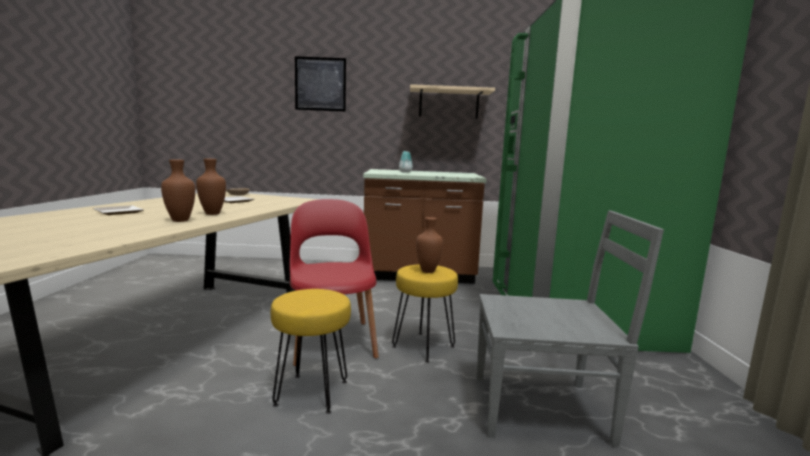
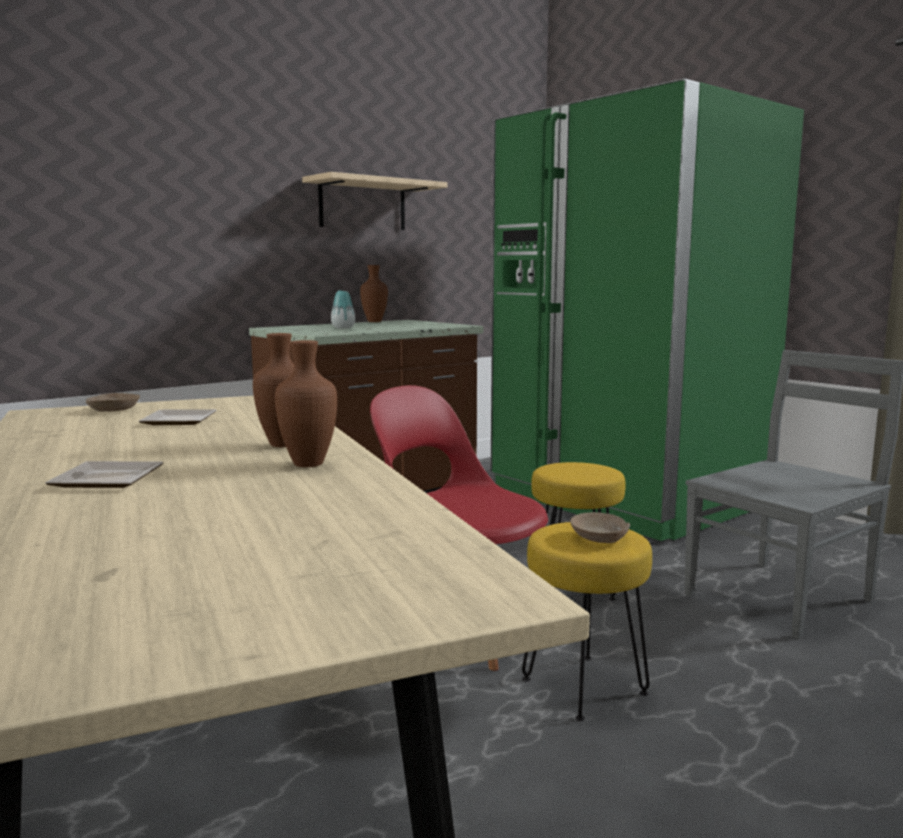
camera: 40 degrees left, 0 degrees up
picture [295,56,346,112] -> none
brown vase [416,217,443,273] -> brown vase moved to [360,265,388,322]
none -> beige bowl [570,512,630,543]

